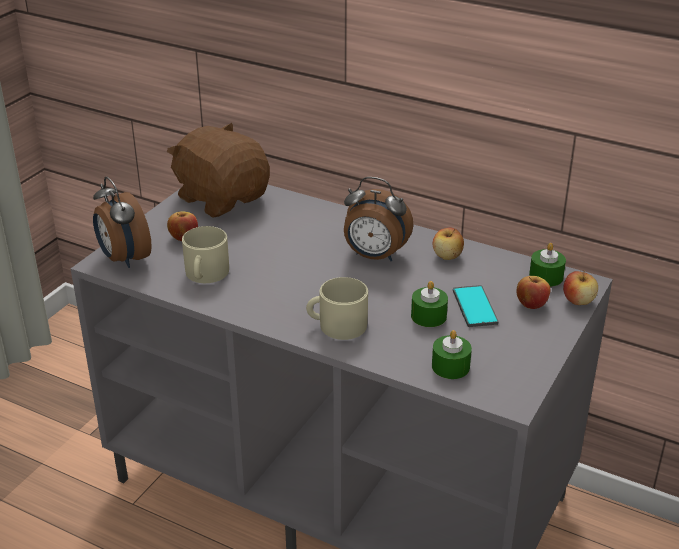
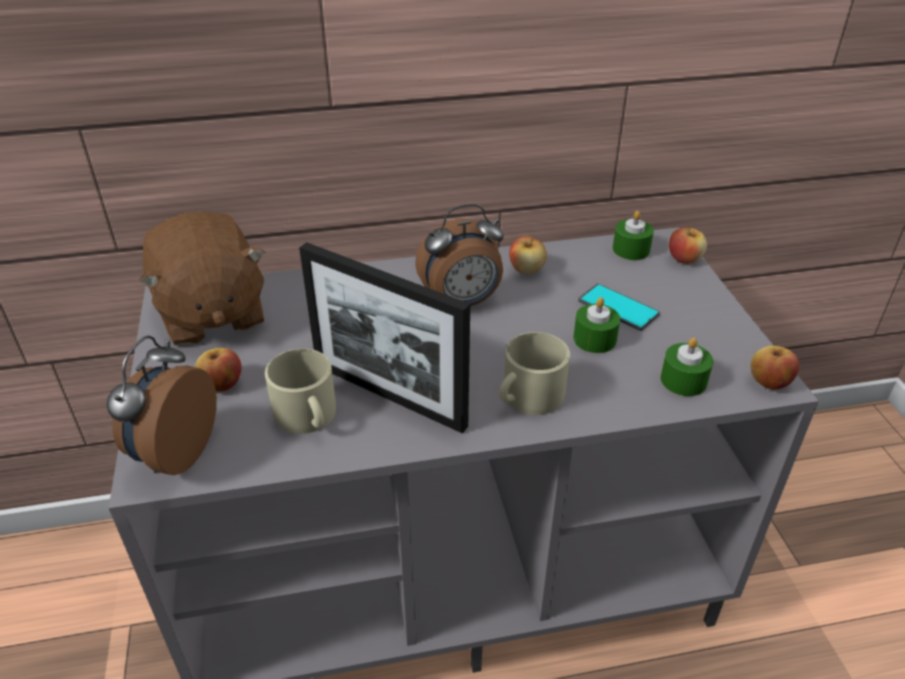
camera: 40 degrees left, 5 degrees up
alarm clock [93,177,152,268] -> alarm clock turned 90 degrees clockwise [106,335,217,475]
brown plush toy [167,123,270,218] -> brown plush toy turned 120 degrees counterclockwise [139,212,266,346]
apple [516,276,550,309] -> apple moved to [750,346,799,390]
none -> picture frame [299,242,470,433]

